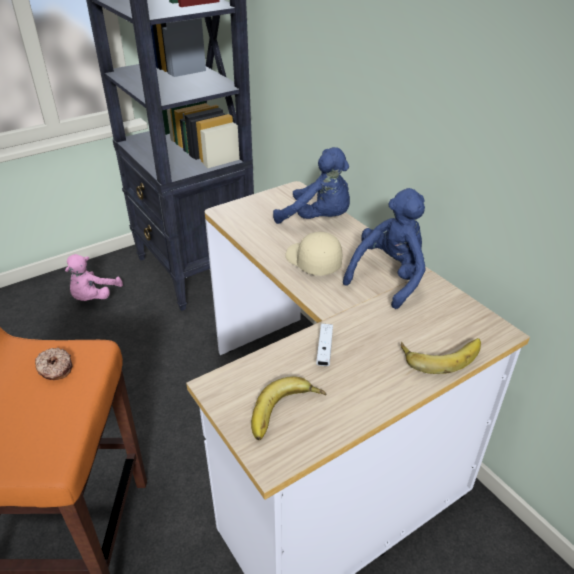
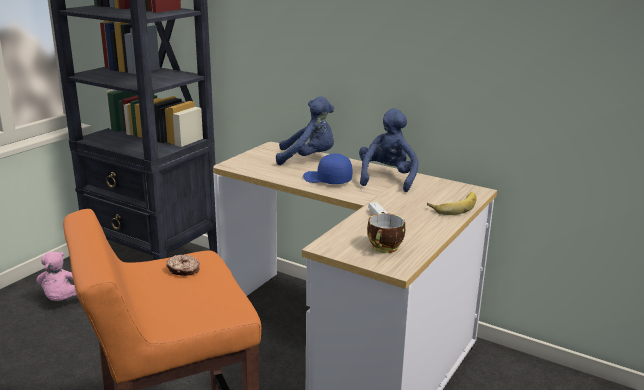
camera: 25 degrees left, 15 degrees down
banana [251,376,327,440] -> cup [367,213,405,253]
beige cap [286,232,342,276] -> blue cap [303,153,352,184]

